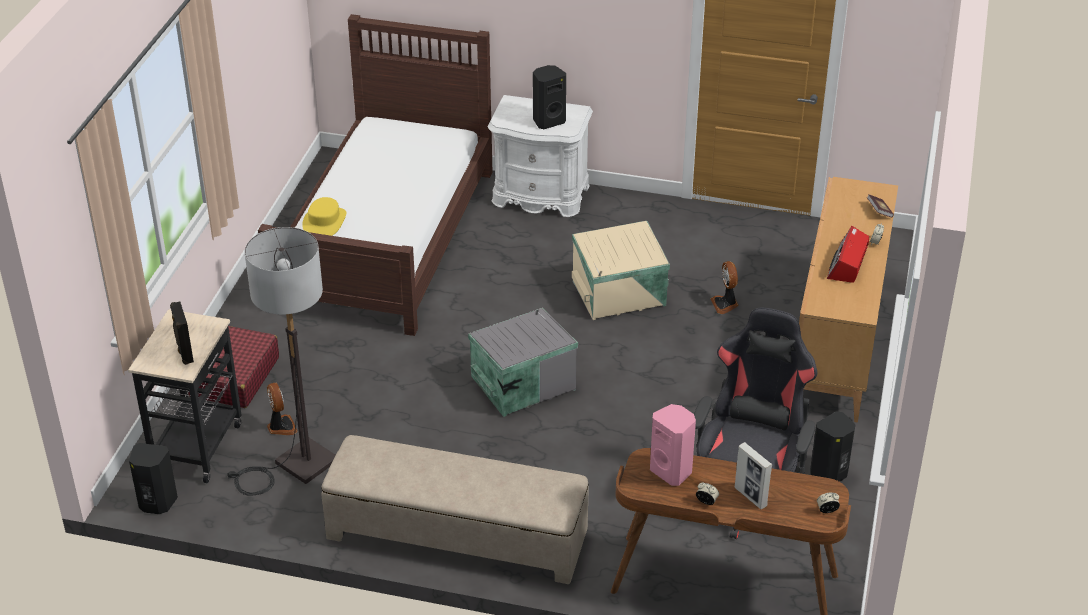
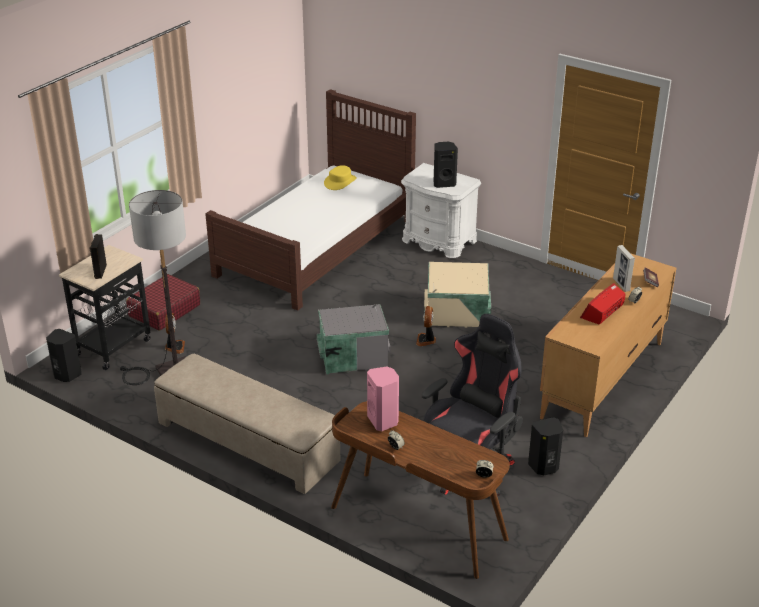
camera: 20 degrees right, 5 degrees down
yellow hat [302,197,346,236] -> yellow hat moved to [324,165,357,190]
fan [710,261,739,314] -> fan moved to [416,306,436,346]
picture frame [735,442,772,509] -> picture frame moved to [613,245,635,292]

